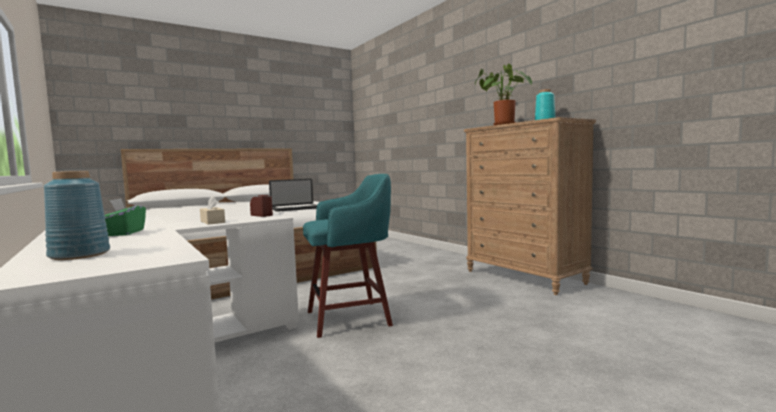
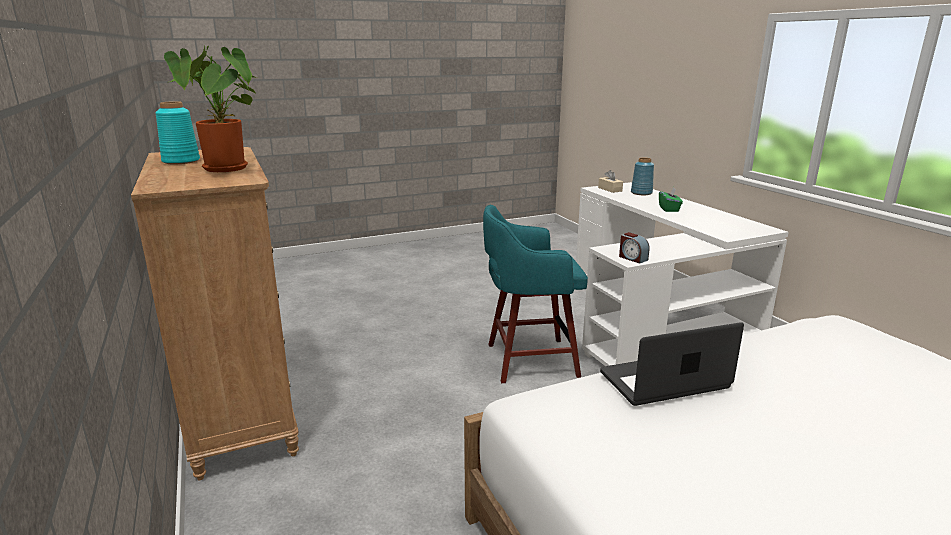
camera: 170 degrees left, 15 degrees up
beige tissue box [200,196,225,225] -> beige tissue box moved to [598,170,623,193]

